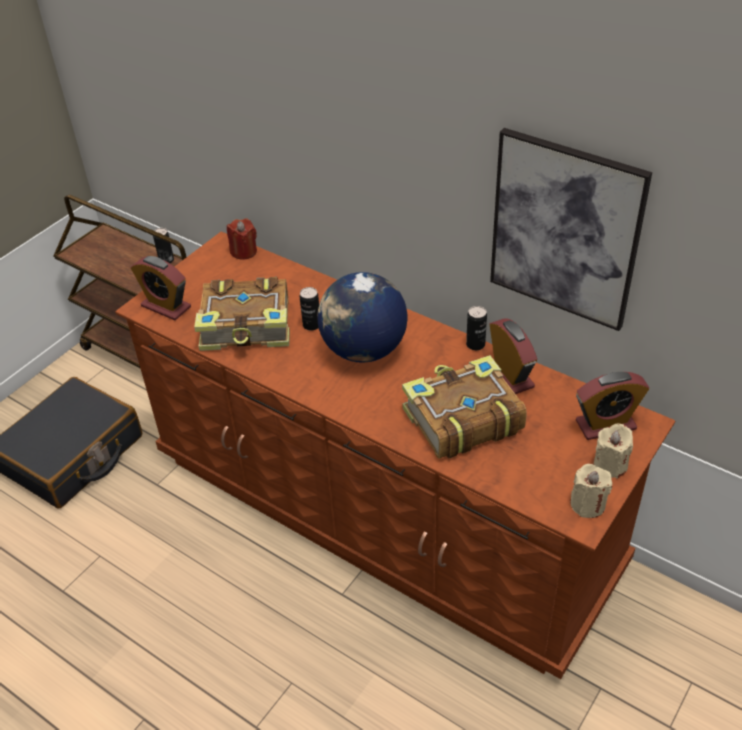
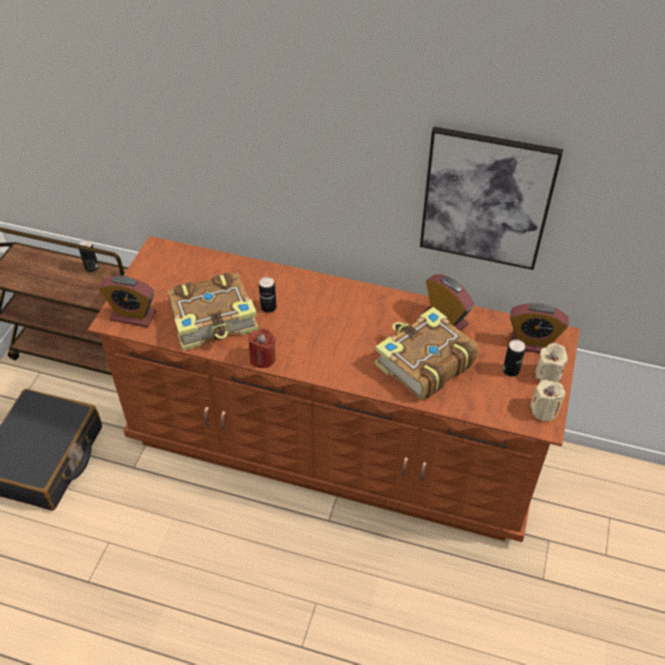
camera: 20 degrees left, 5 degrees up
red candle [227,218,257,260] -> red candle moved to [248,328,276,368]
globe [317,272,408,363] -> none
can [466,306,487,350] -> can moved to [503,339,525,377]
alarm clock [576,372,649,440] -> alarm clock turned 45 degrees clockwise [510,303,568,353]

